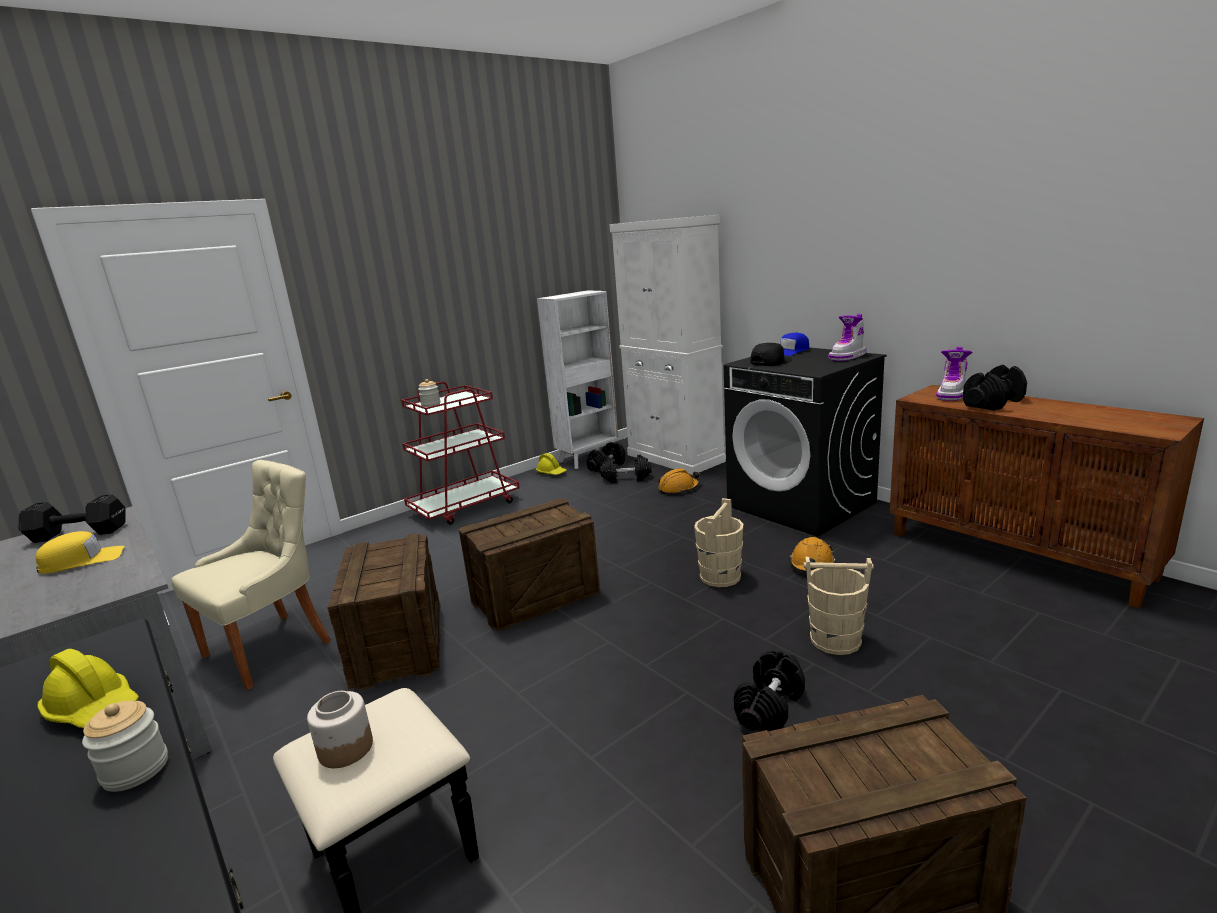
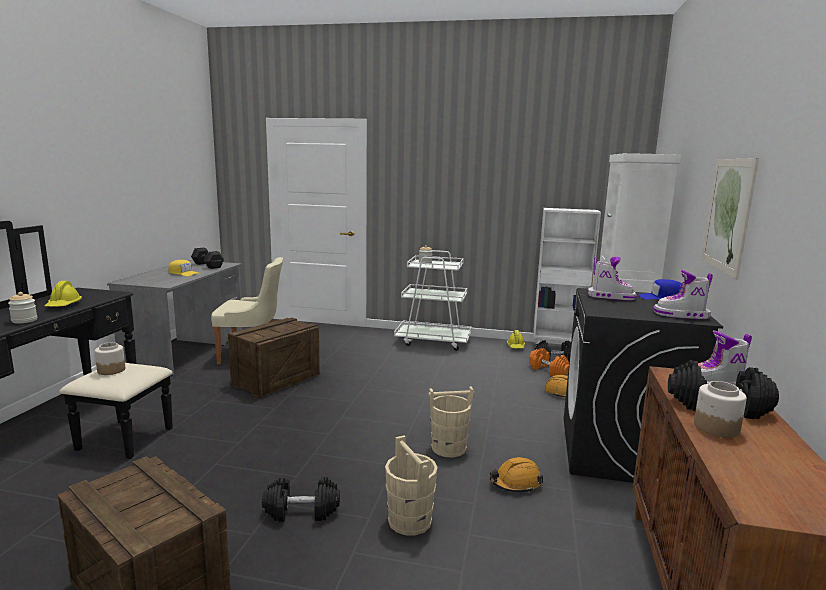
camera: 50 degrees right, 5 degrees down
red cart [401,381,520,525] -> white cart [394,250,472,351]
crate [459,498,600,631] -> none
black dumbbell [600,454,651,483] -> orange dumbbell [529,348,569,376]
black cap [750,343,792,366] -> boot [587,257,637,301]
none -> jar [694,381,747,438]
none -> picture [701,158,759,280]

